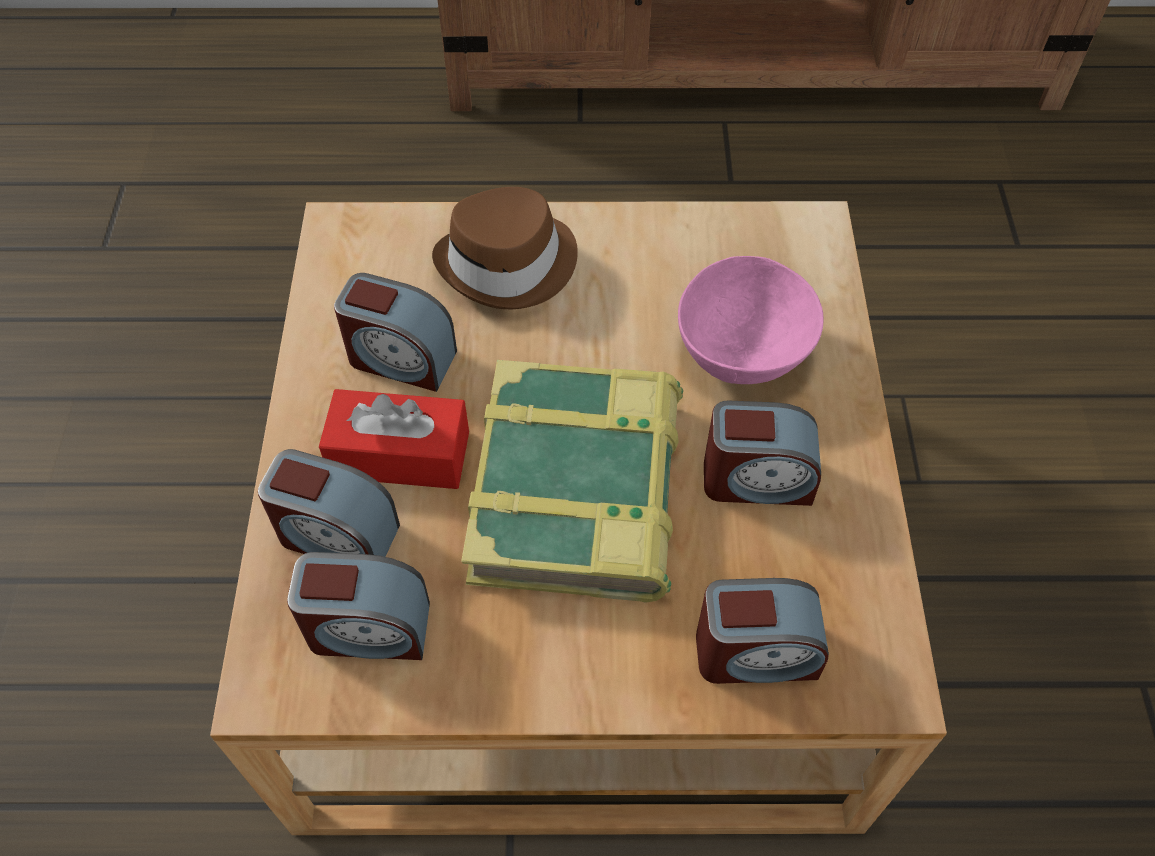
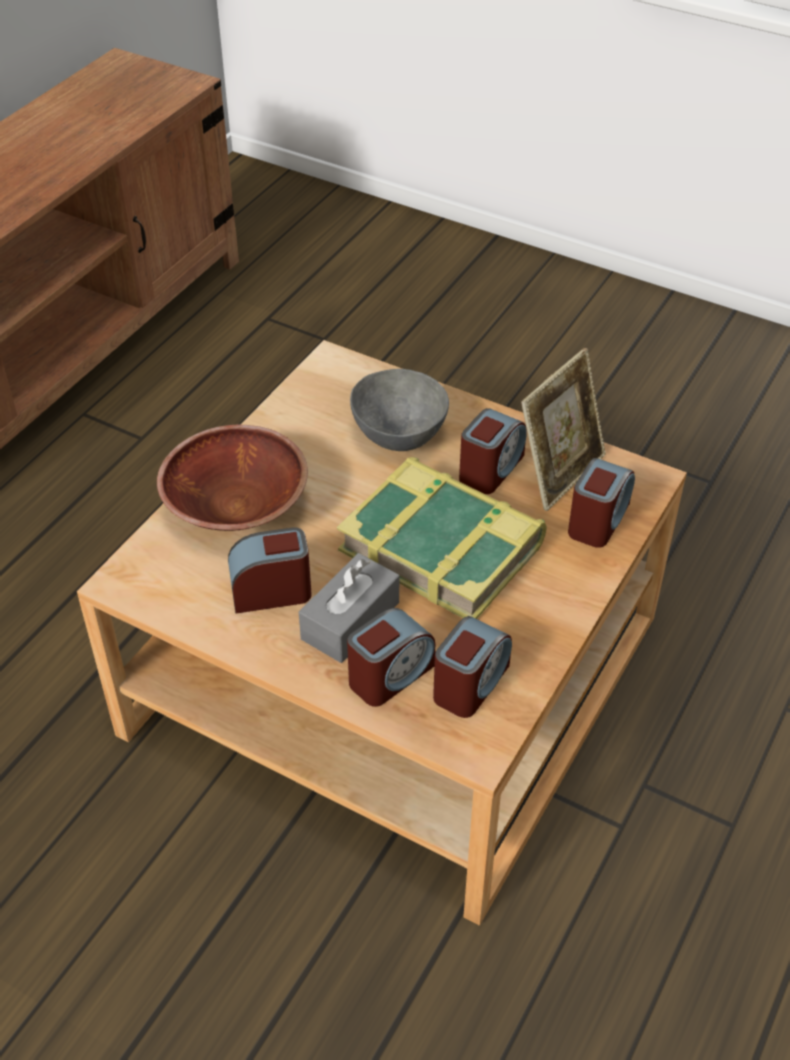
camera: 60 degrees left, 10 degrees down
red tissue box [319,389,469,489] -> grey tissue box [299,553,399,663]
alarm clock [334,273,457,392] -> alarm clock turned 150 degrees counterclockwise [228,527,312,614]
brown hat [432,187,578,309] -> brown bowl [157,425,308,531]
pink bowl [678,256,824,384] -> grey bowl [350,369,449,451]
none -> picture frame [521,348,606,511]

